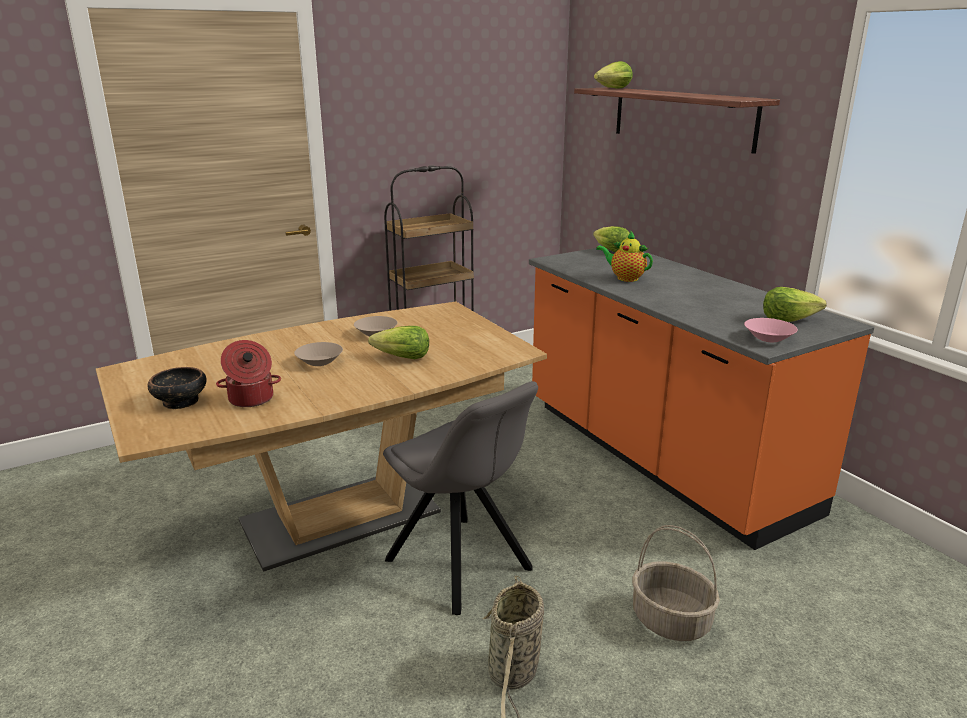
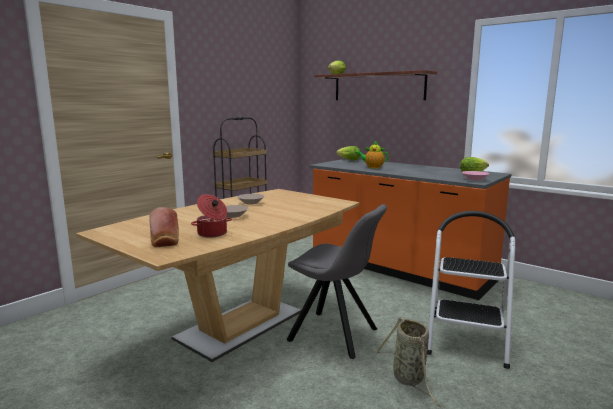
camera: 20 degrees left, 10 degrees down
bowl [147,367,207,409] -> bread [149,207,179,247]
lettuce [368,326,429,359] -> none
basket [632,525,720,641] -> step ladder [427,211,515,369]

